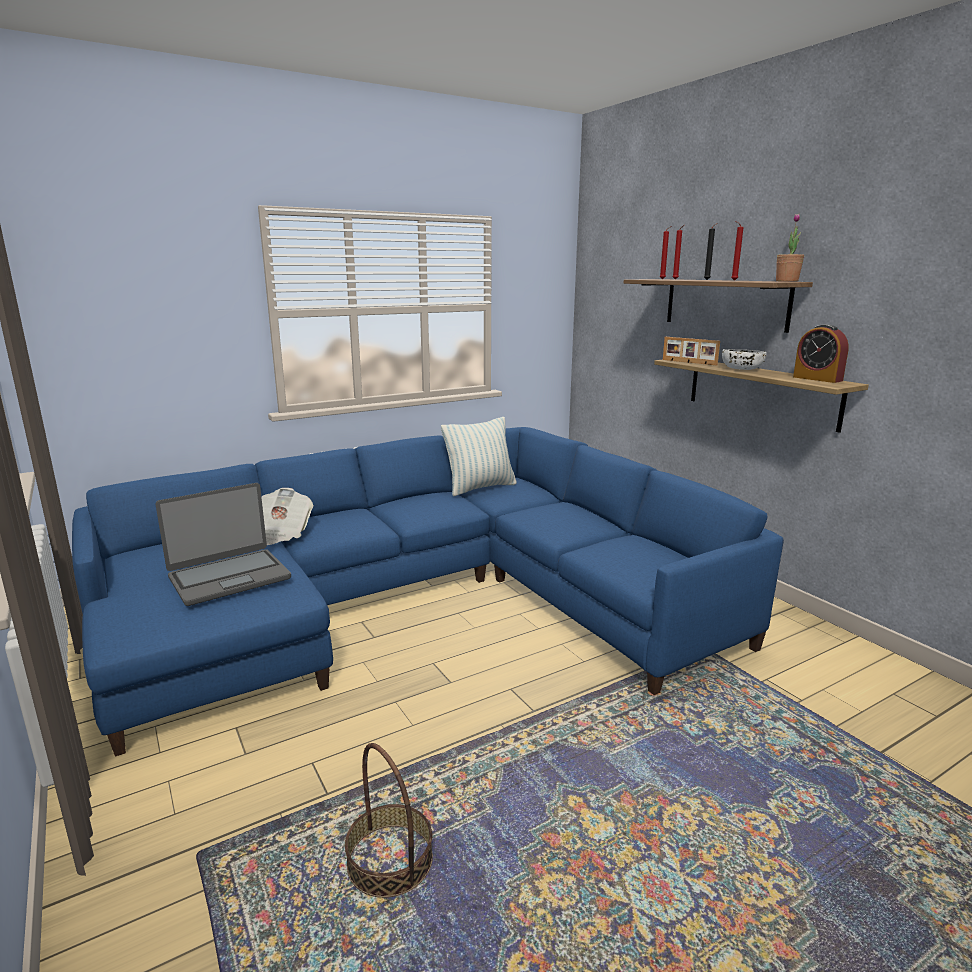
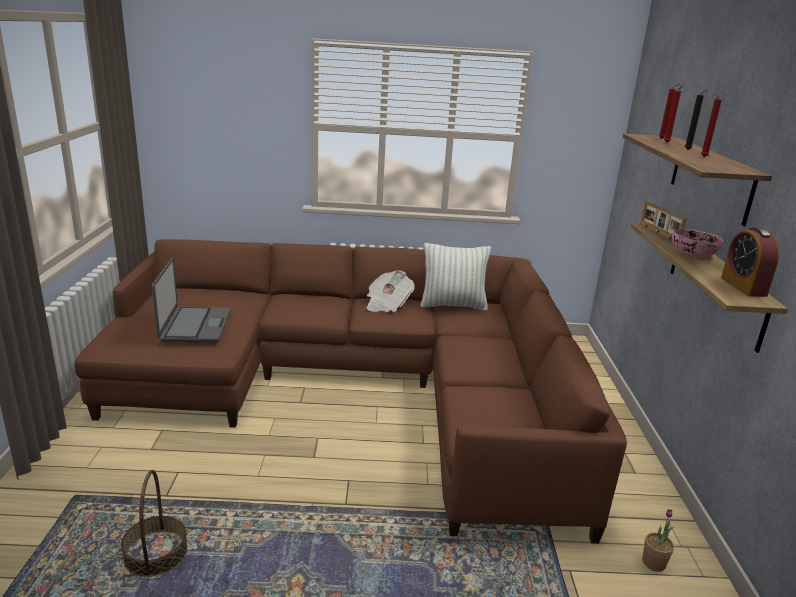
camera: 30 degrees right, 5 degrees up
blue sofa [72,427,784,757] -> brown sofa [74,239,627,544]
laptop [156,483,291,606] -> laptop turned 90 degrees counterclockwise [152,258,231,343]
newspaper [261,488,313,545] -> newspaper moved to [367,270,415,312]
white bowl [722,349,767,370] -> pink bowl [672,229,723,258]
potted plant [776,214,804,282] -> potted plant moved to [642,509,674,572]

